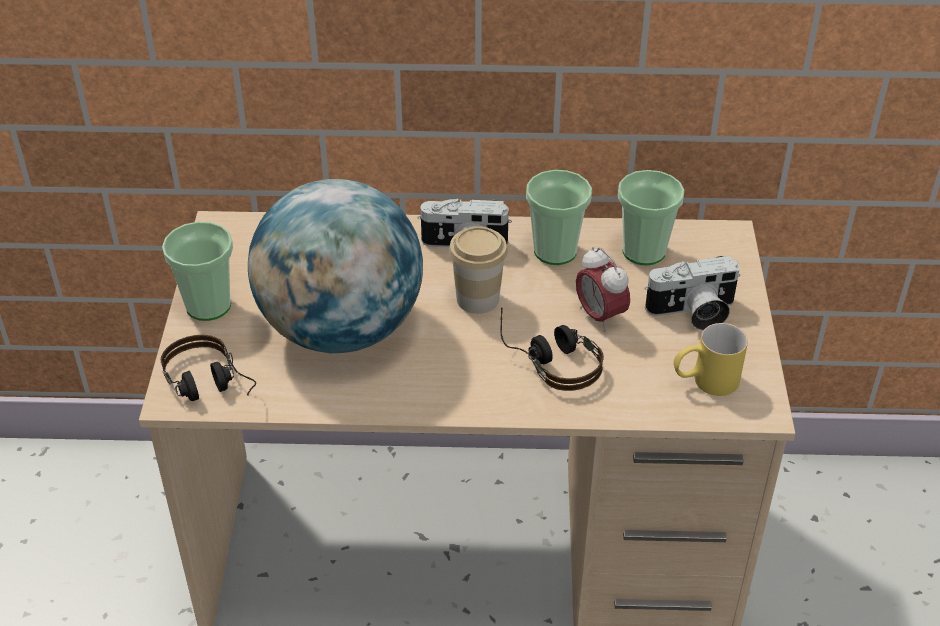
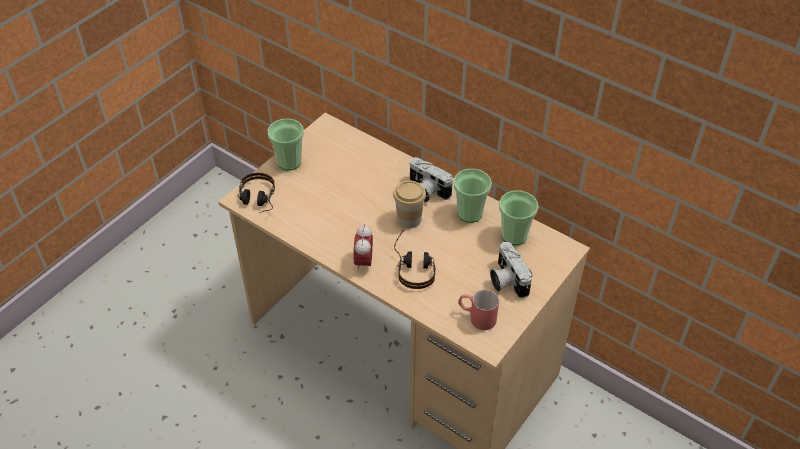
camera: 35 degrees right, 5 degrees up
globe [248,179,423,353] -> none
alarm clock [576,247,630,332] -> alarm clock moved to [354,224,373,272]
camera [645,256,740,330] -> camera turned 45 degrees clockwise [490,242,532,298]
yellow mug [674,323,748,396] -> red mug [458,289,499,330]

